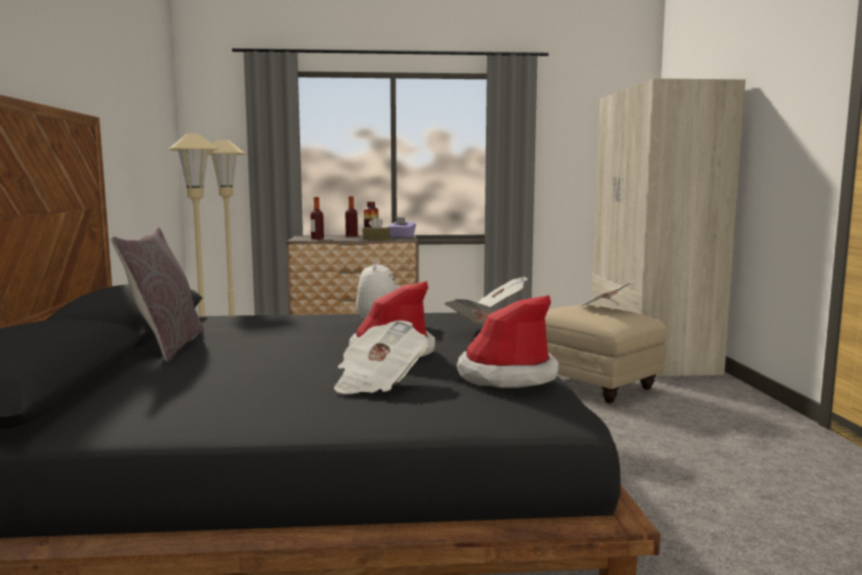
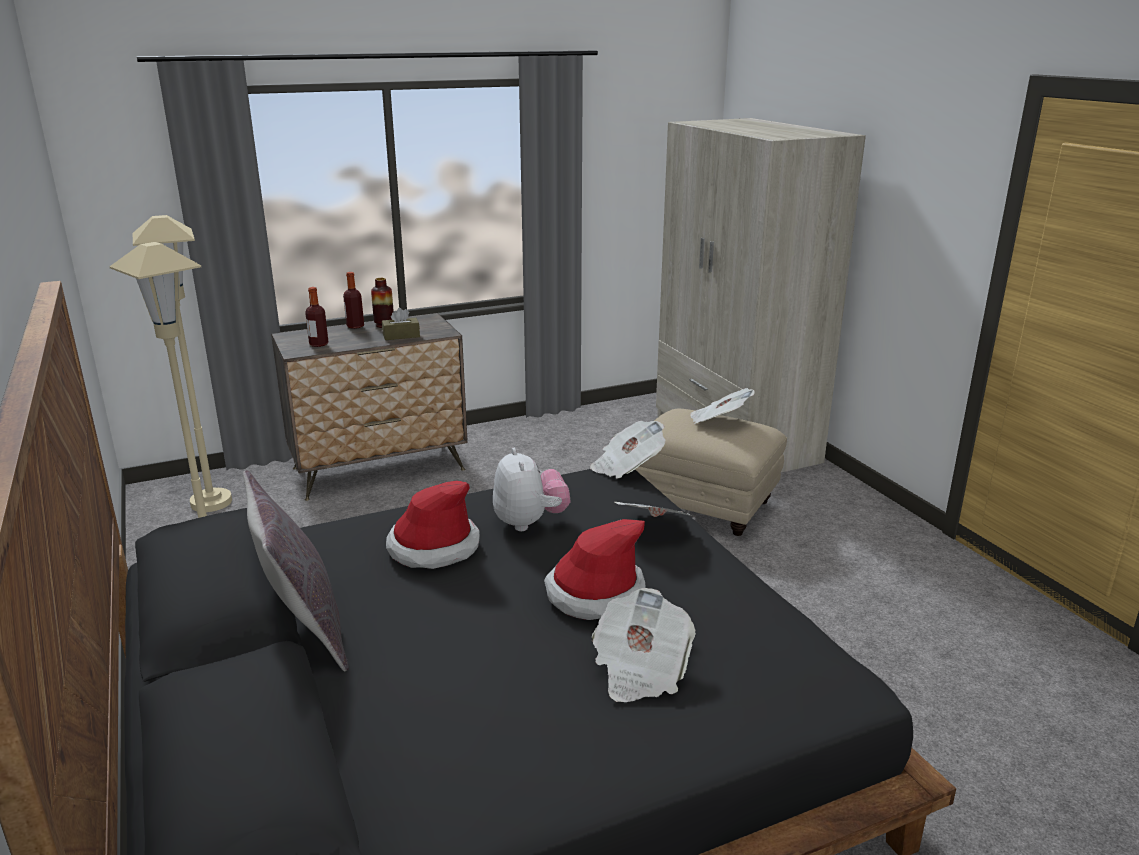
camera: 20 degrees left, 15 degrees up
purple tissue box [387,217,416,238] -> none
hat [456,295,558,388] -> hat moved to [386,480,480,569]

